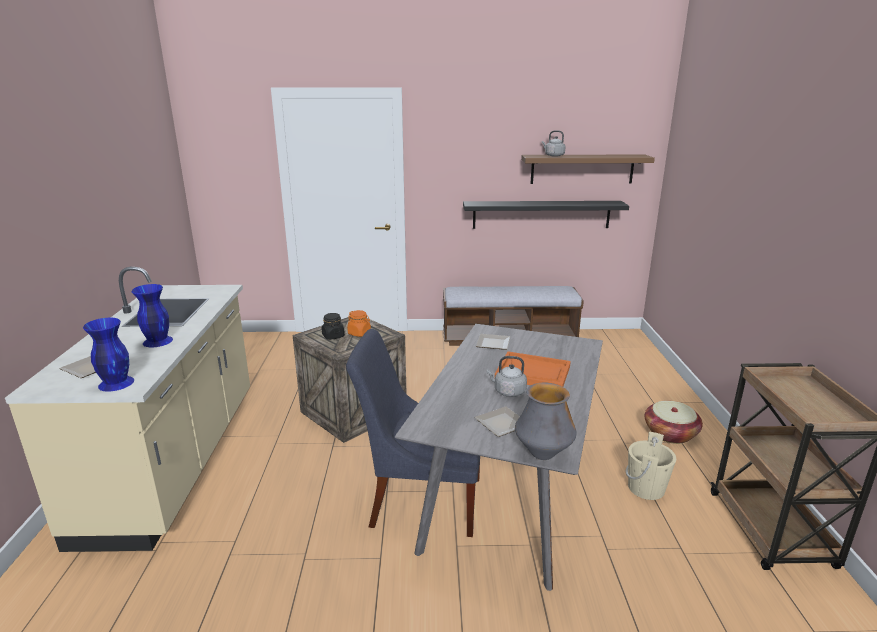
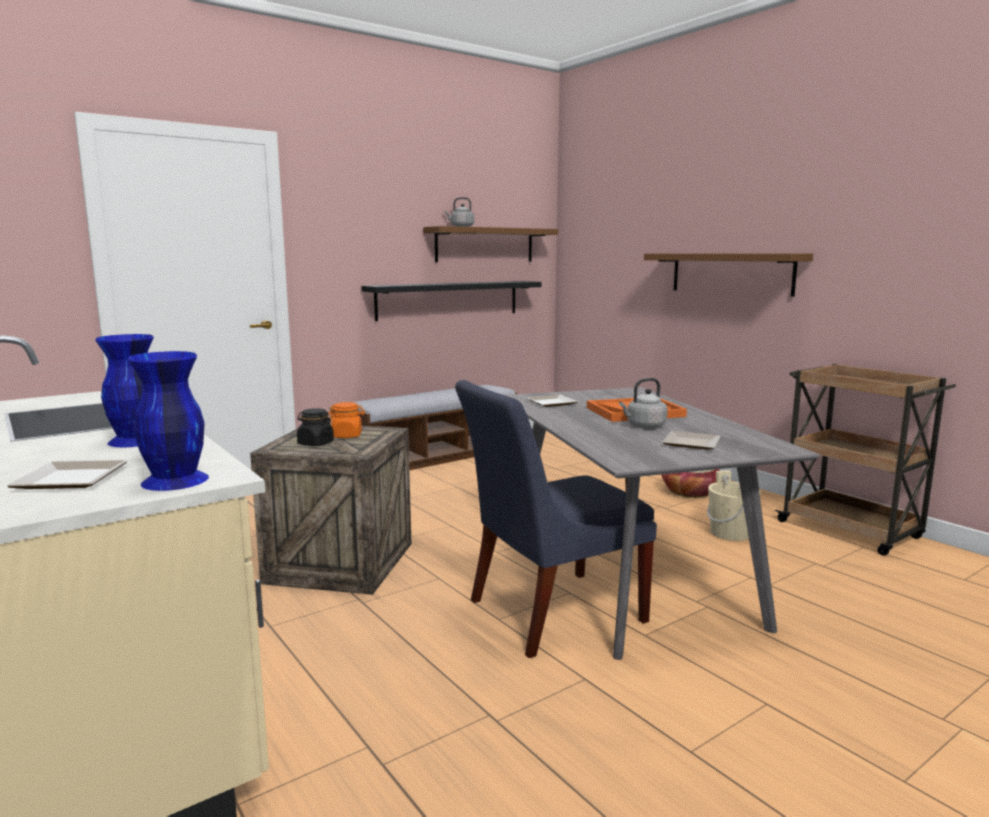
camera: 35 degrees left, 10 degrees down
vase [515,383,577,460] -> none
none -> brown shelf [644,254,813,297]

